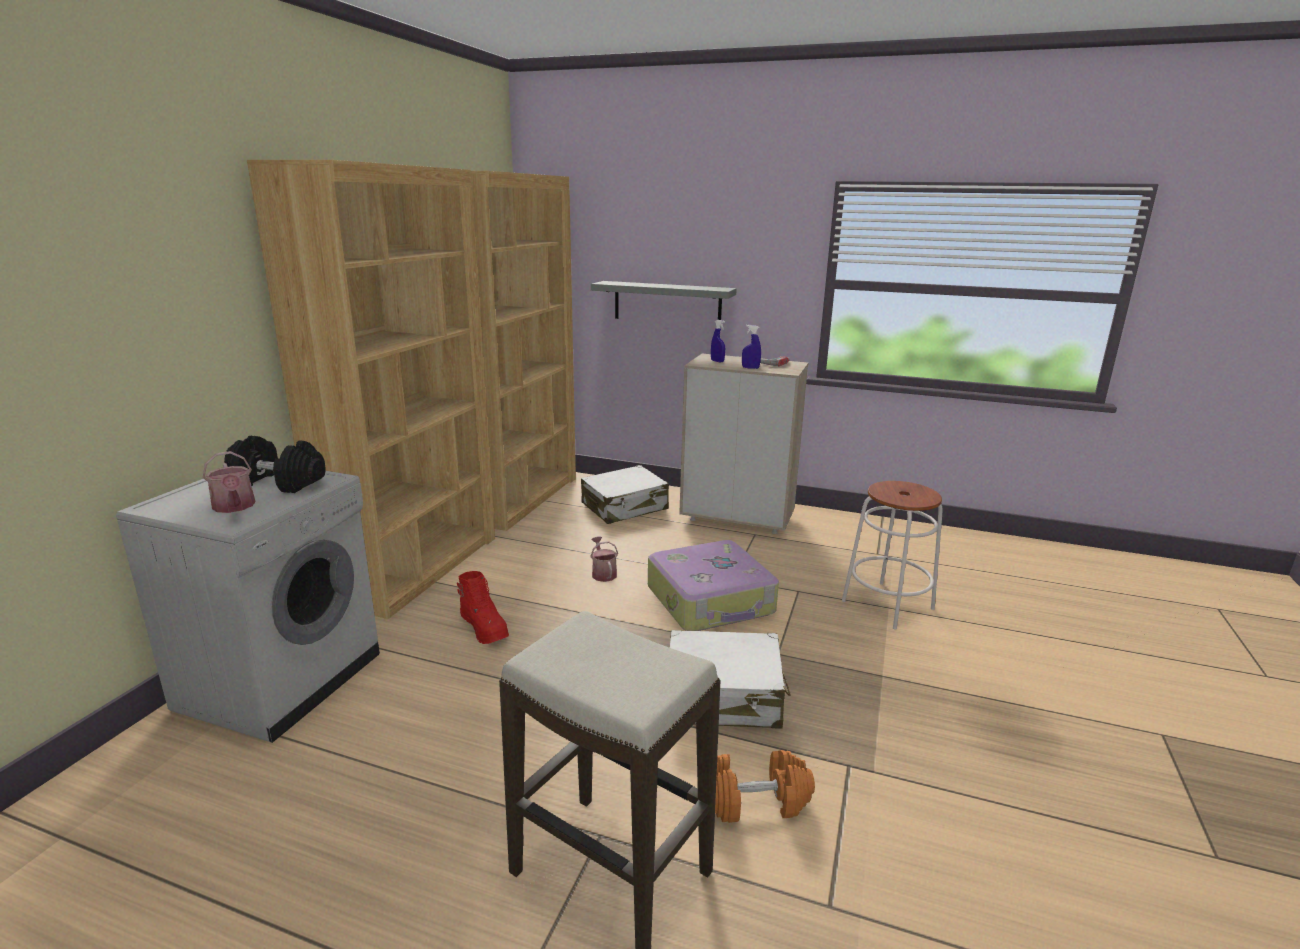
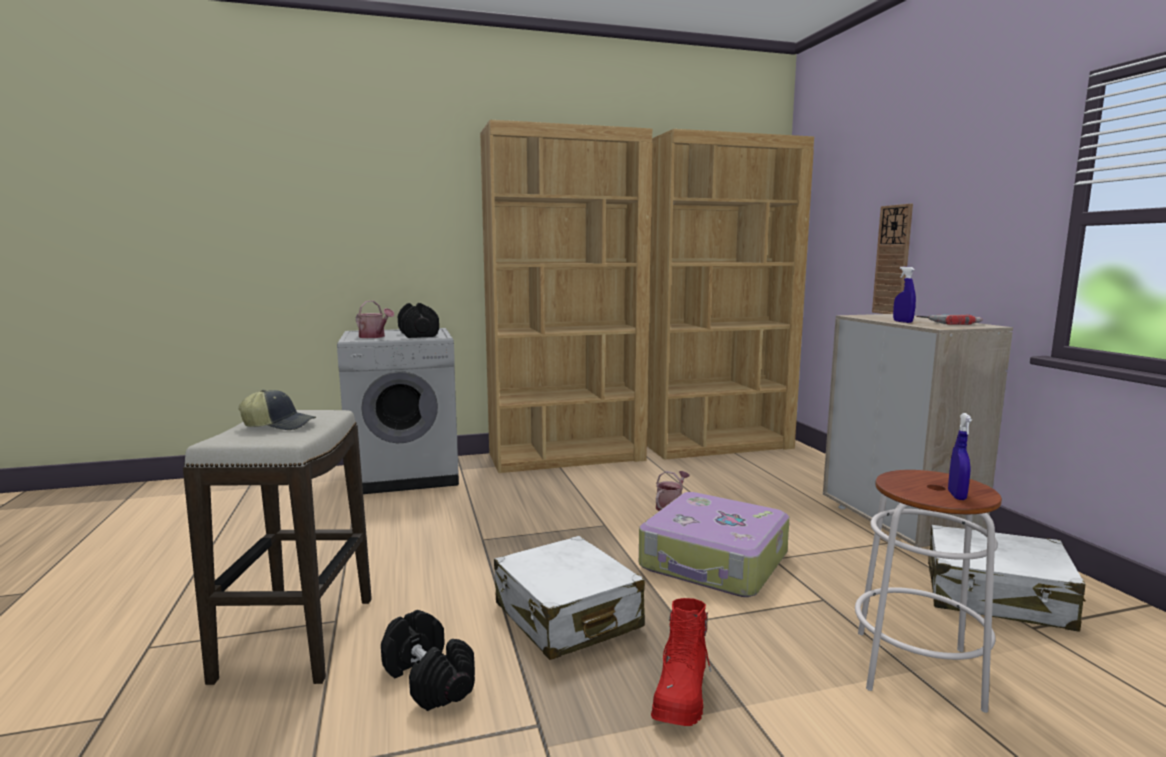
camera: 55 degrees right, 10 degrees down
watering can [203,451,255,513] -> watering can turned 75 degrees counterclockwise [356,301,394,338]
red boot [457,571,509,644] -> red boot moved to [651,598,711,726]
white suitcase [581,465,669,524] -> white suitcase moved to [928,525,1086,632]
grey shelf [591,281,737,320] -> wall clock [872,204,913,314]
blue spray bottle [711,320,725,362] -> blue spray bottle moved to [948,413,972,500]
orange dumbbell [715,750,815,823] -> black dumbbell [381,610,475,711]
none -> cap [239,390,316,430]

